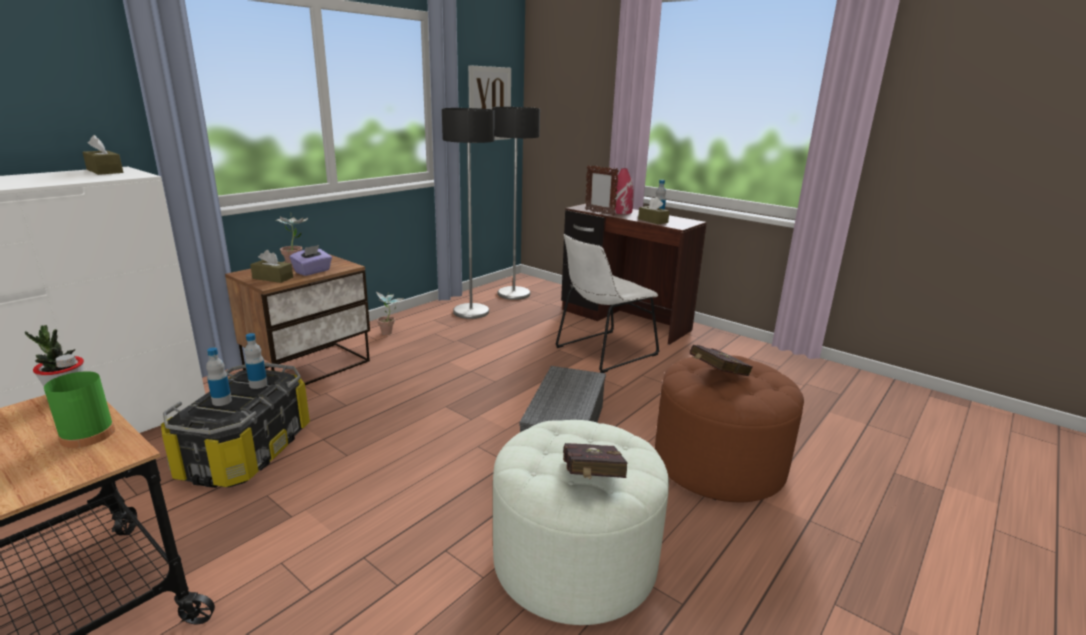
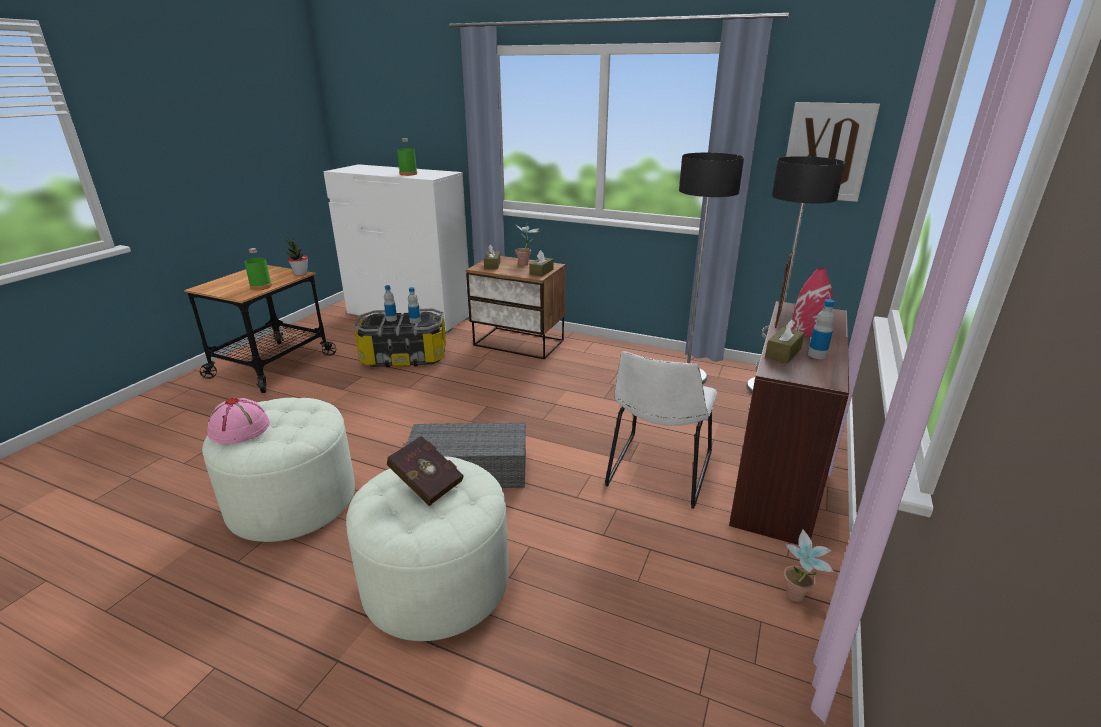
camera: 75 degrees right, 5 degrees up
brown tissue box [82,135,123,175] -> brown tissue box moved to [529,250,554,277]
purple tissue box [290,245,332,276] -> none
potted plant [376,292,404,335] -> potted plant moved to [784,529,834,602]
white chair [556,234,660,373] -> white chair turned 105 degrees counterclockwise [605,351,717,509]
red book [563,443,628,479] -> pink hat [207,398,270,444]
brown ottoman [655,355,804,502] -> white ottoman [346,457,508,641]
none -> green bottle [397,138,417,176]

